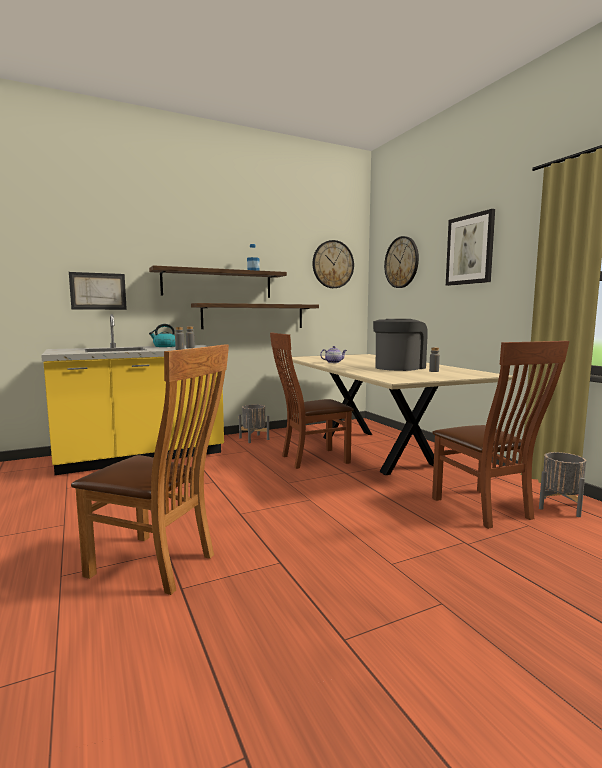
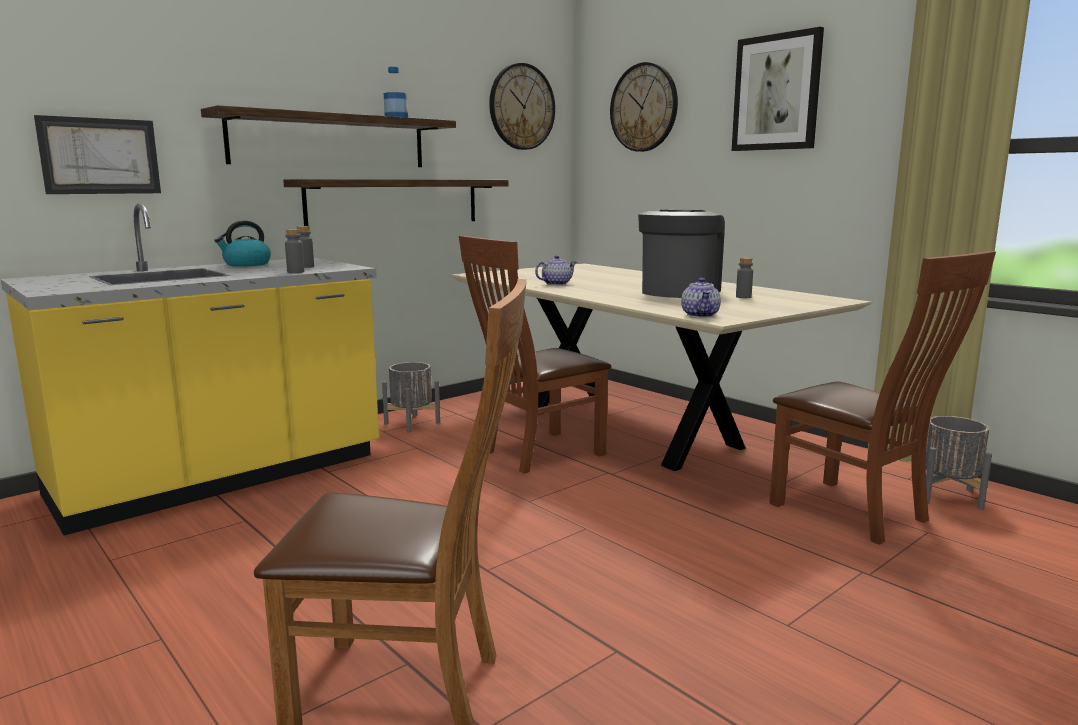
camera: 15 degrees left, 5 degrees up
none -> teapot [681,278,721,317]

